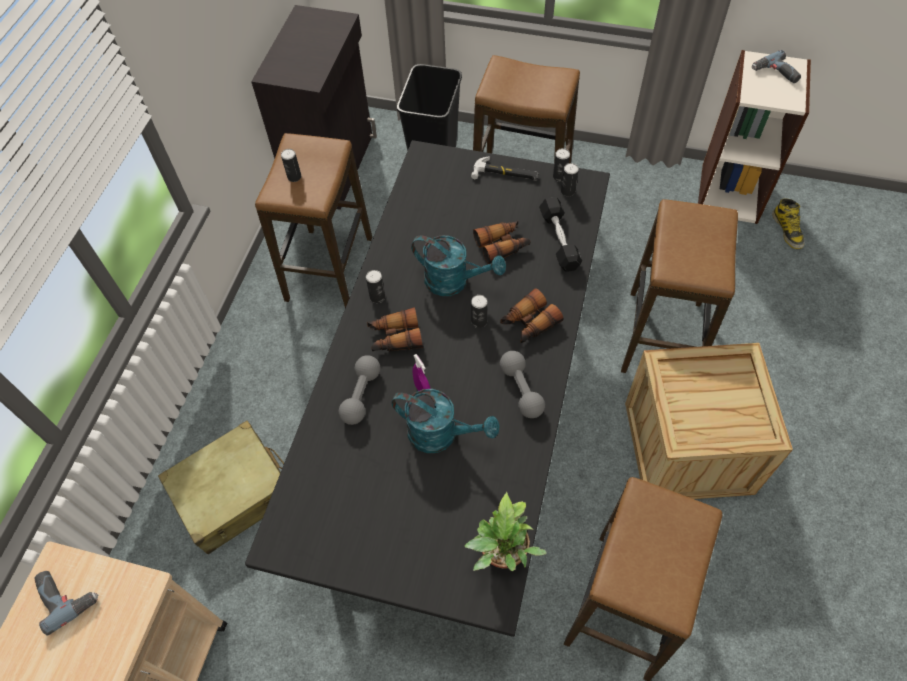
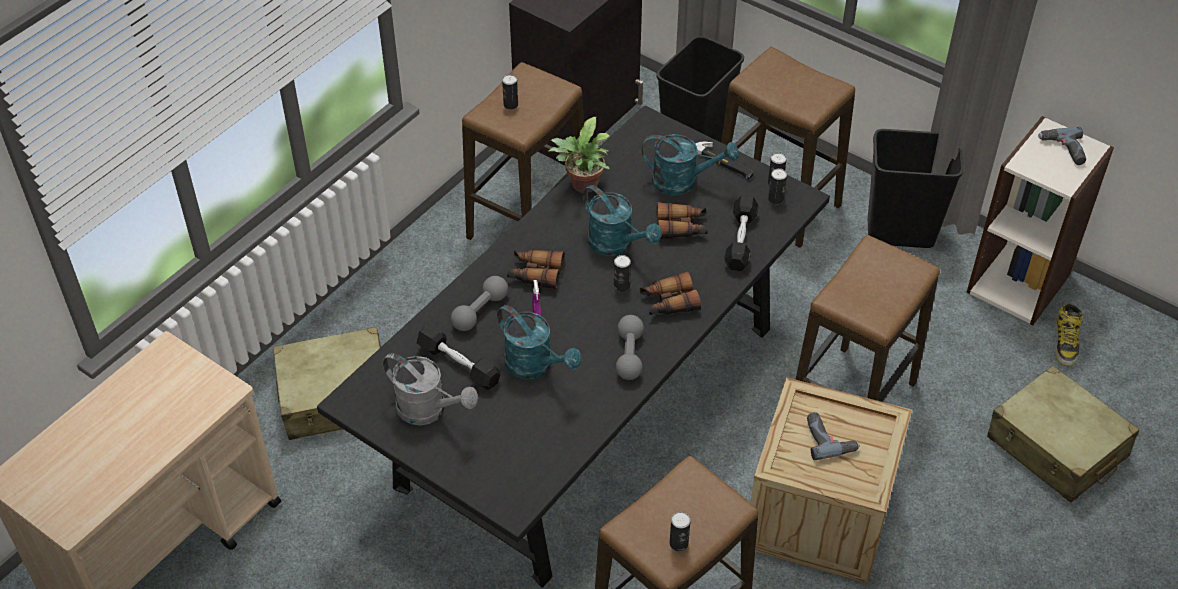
camera: 20 degrees right, 10 degrees down
power drill [34,571,98,636] -> power drill moved to [807,412,860,460]
can [366,270,385,303] -> can moved to [669,512,690,551]
potted plant [465,492,547,571] -> potted plant moved to [548,117,610,193]
none -> grey watering can [383,353,478,425]
none -> black dumbbell [416,324,501,390]
none -> turquoise watering can [641,134,739,196]
none -> black trash can [868,129,963,248]
none -> beige suitcase [987,366,1139,503]

